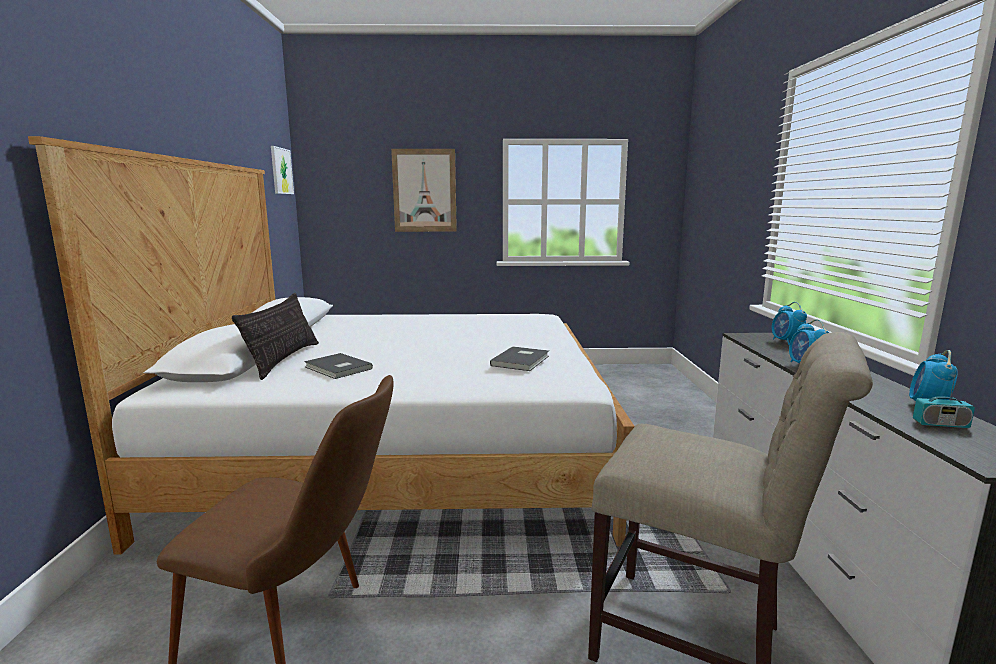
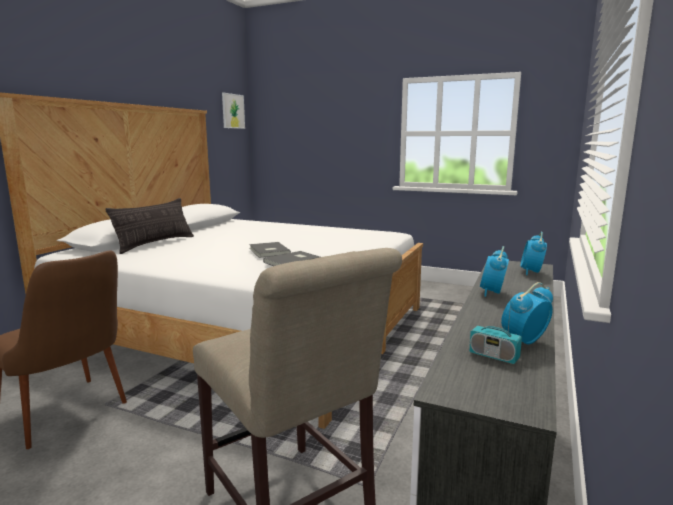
camera: 25 degrees right, 0 degrees up
grey book [304,353,373,379] -> grey book moved to [249,242,291,258]
picture [391,149,457,232] -> none

